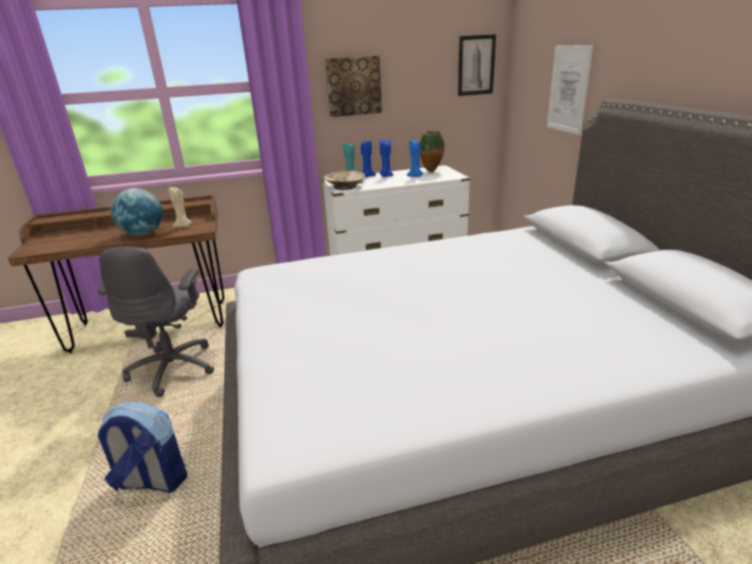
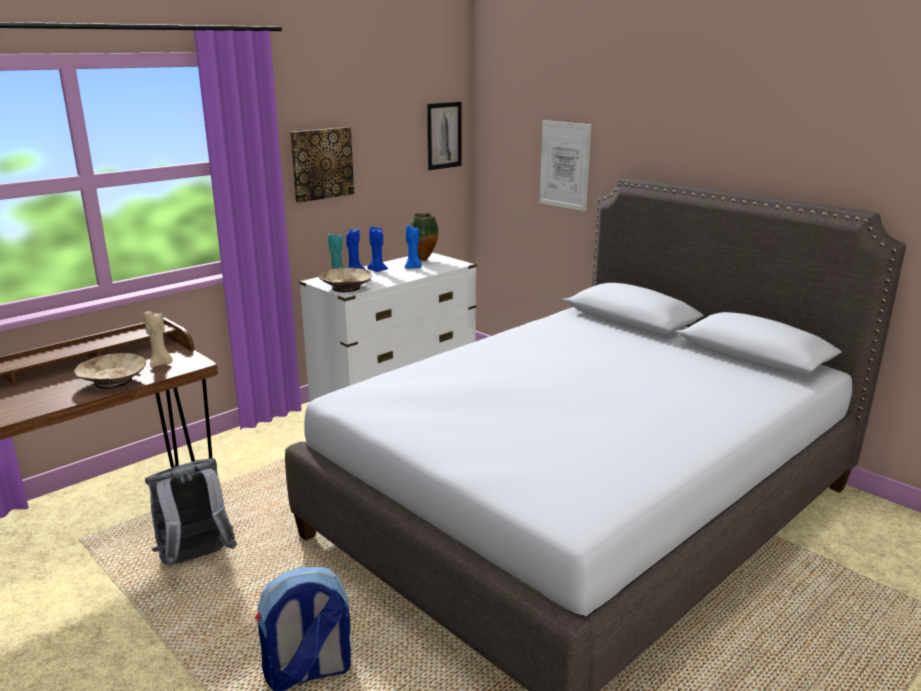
camera: 30 degrees left, 5 degrees down
grey office chair [97,247,214,397] -> grey backpack [145,458,237,567]
globe [111,188,163,235] -> beige bowl [74,353,146,389]

